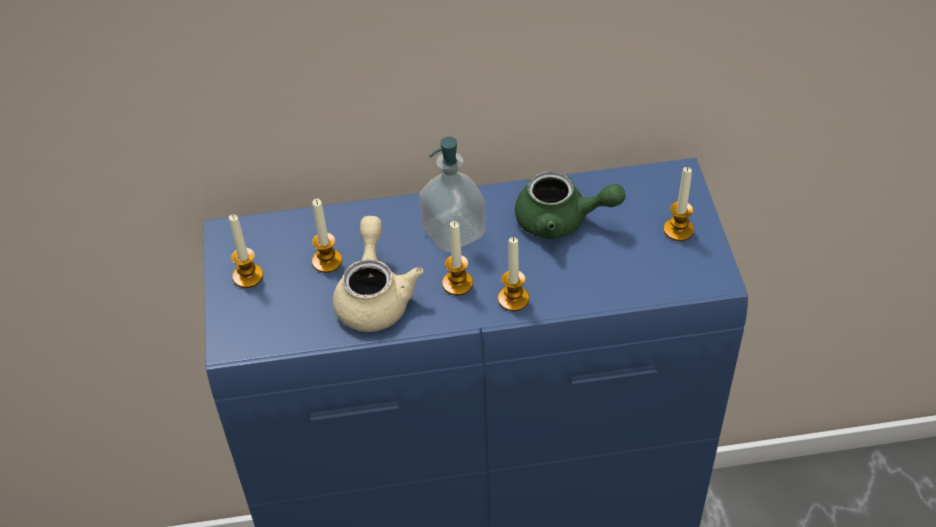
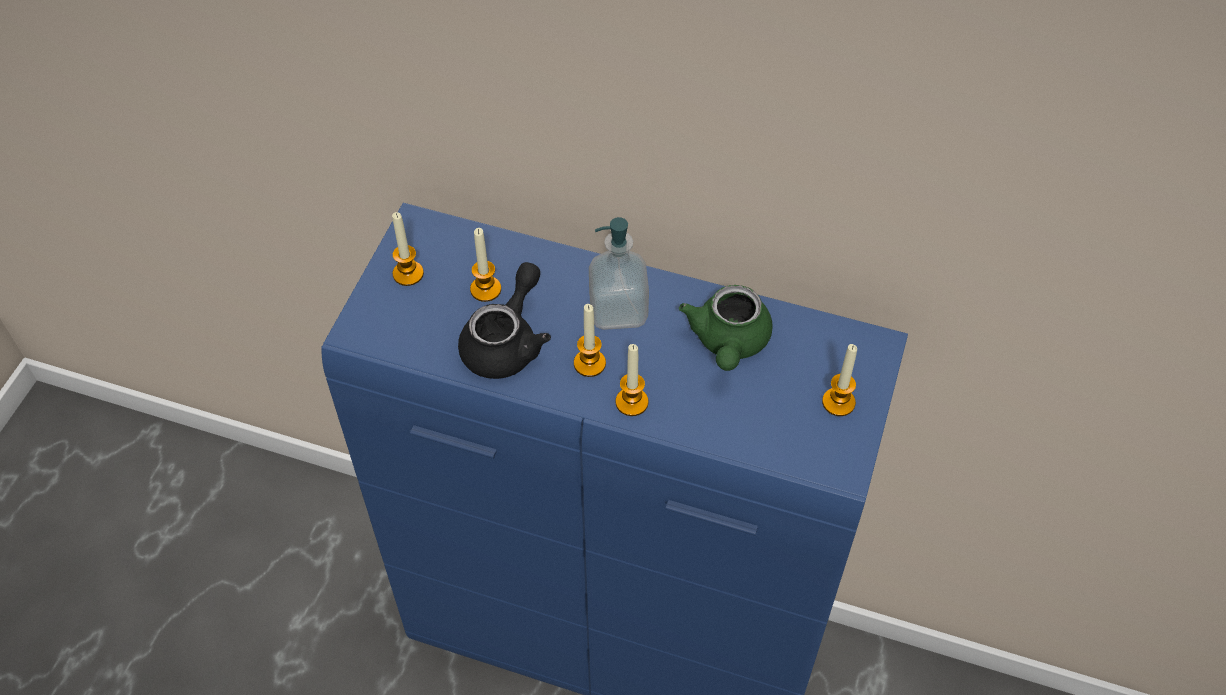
camera: 25 degrees right, 5 degrees up
beige teapot [333,216,424,332] -> black teapot [458,262,551,379]
green teapot [515,171,625,240] -> green teapot turned 60 degrees clockwise [679,285,772,371]

